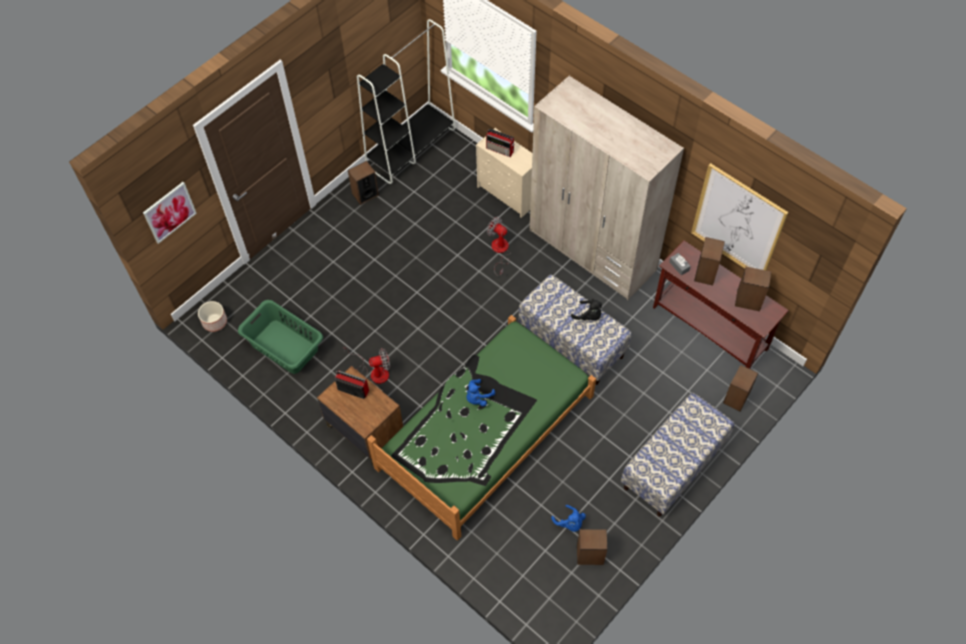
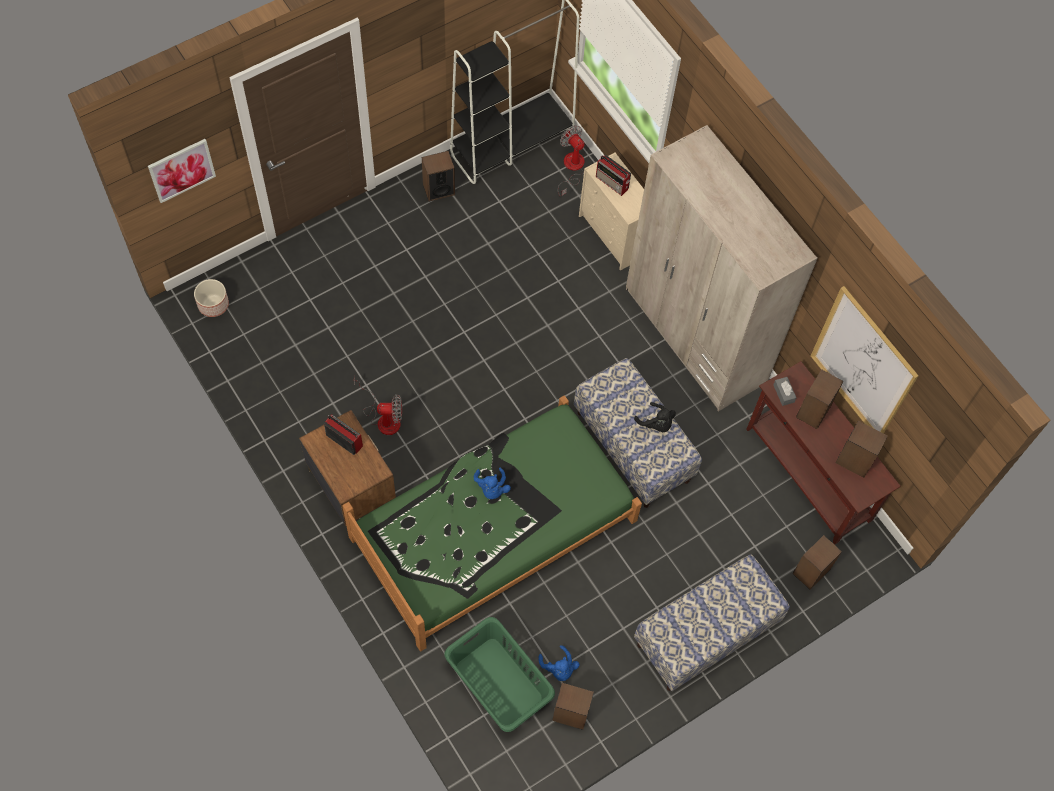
camera: 10 degrees right, 5 degrees up
green laundry basket [238,300,323,374] -> green laundry basket moved to [444,617,555,732]
blue plush toy [466,379,495,406] -> blue plush toy turned 60 degrees counterclockwise [474,468,511,499]
fan [487,216,510,276] -> fan moved to [558,126,585,197]

